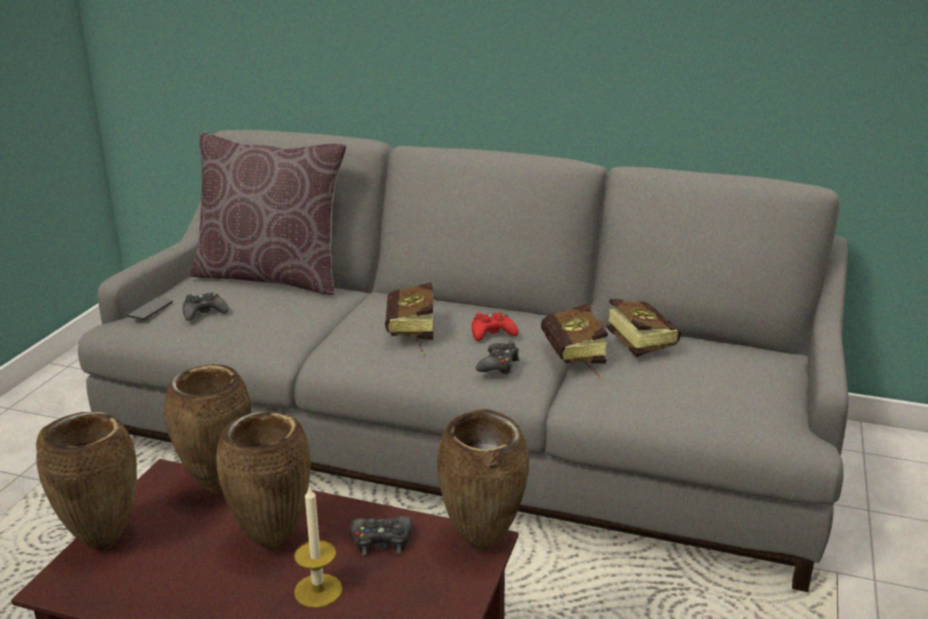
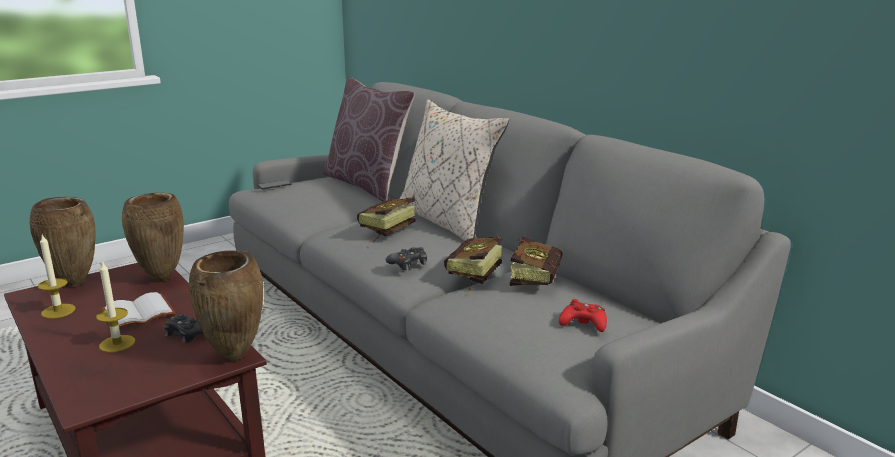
camera: 35 degrees right, 5 degrees down
black game controller [183,292,229,321] -> none
brown vase [216,411,311,550] -> white book [102,292,176,328]
red game controller [472,312,518,341] -> red game controller moved to [559,299,607,332]
none -> candle [38,234,75,319]
none -> beige pillow [400,99,509,242]

